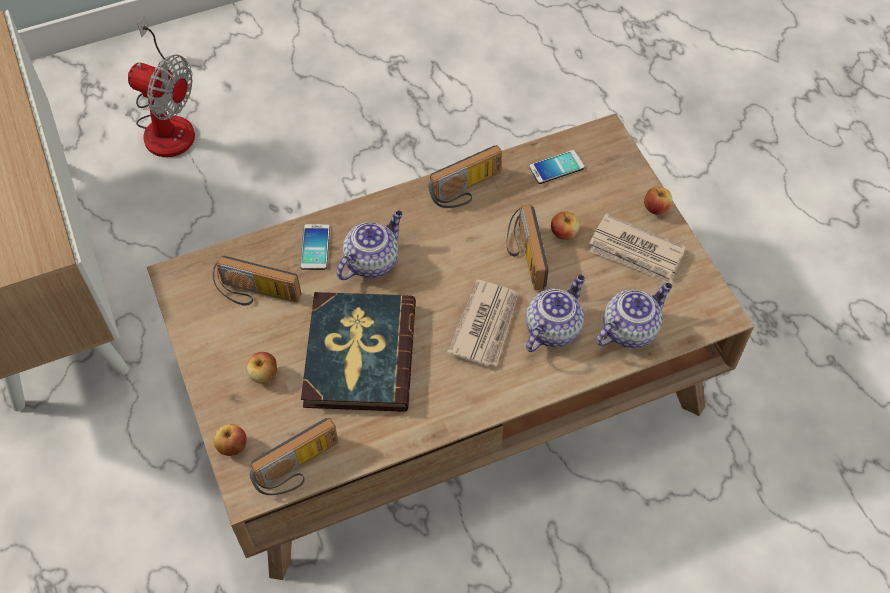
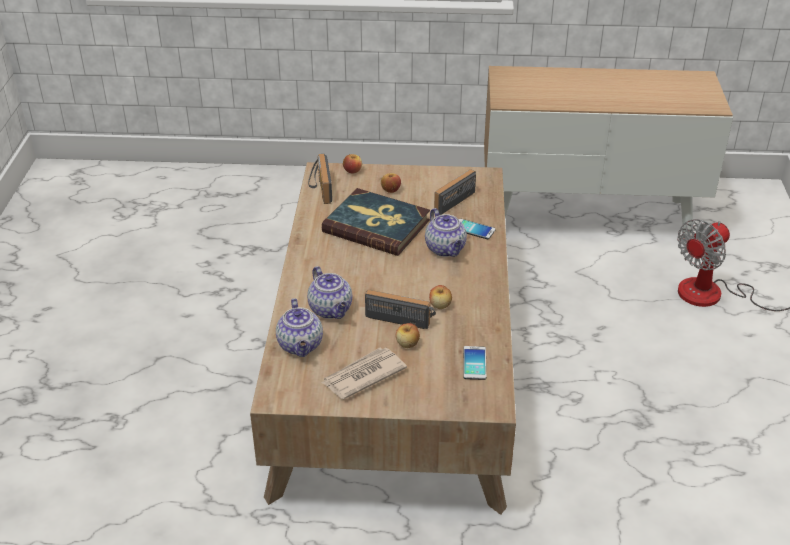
camera: 115 degrees right, 20 degrees down
radio [429,145,502,208] -> none
newspaper [447,279,519,367] -> none
apple [644,186,672,215] -> apple moved to [429,285,452,309]

